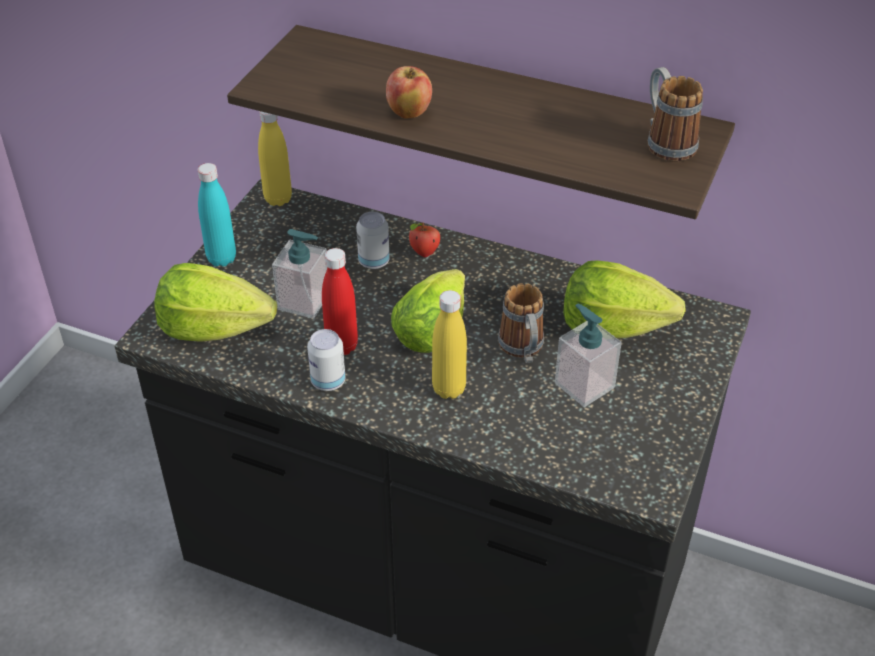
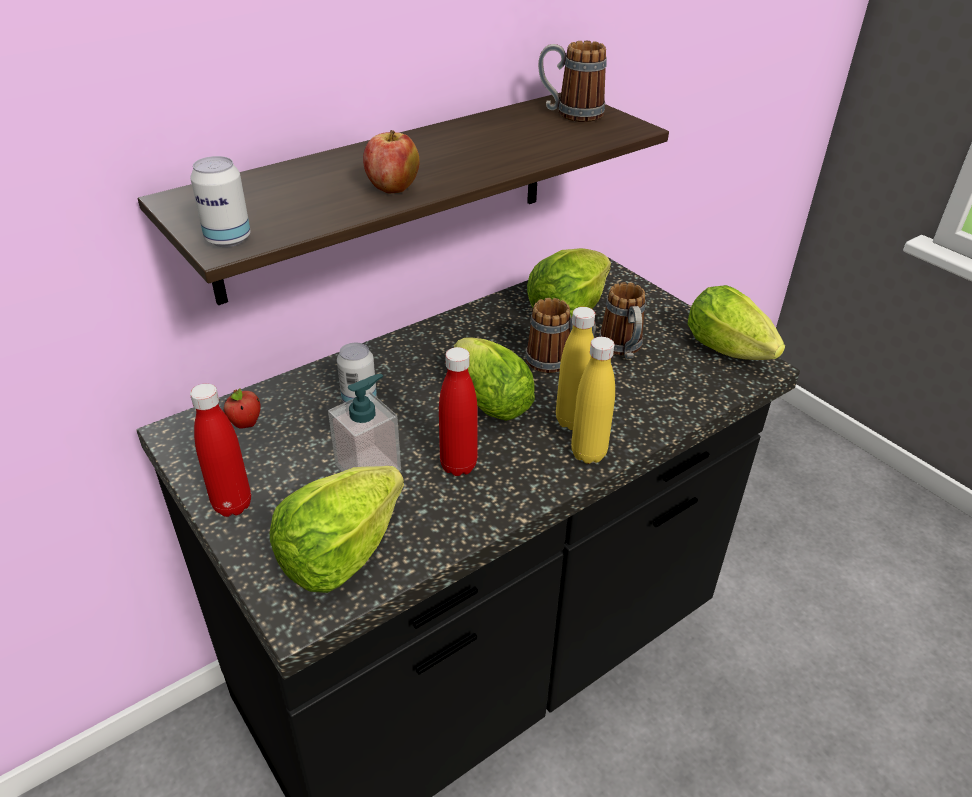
camera: 60 degrees left, 5 degrees down
turquoise bottle [198,163,236,267] -> red bottle [190,383,251,517]
yellow bottle [258,111,292,206] -> yellow bottle moved to [571,337,615,464]
can [307,329,345,391] -> can moved to [190,156,251,247]
apple [409,222,440,257] -> apple moved to [223,388,261,429]
soap dispenser [555,304,622,407] -> mug [599,282,646,359]
none -> lettuce [688,285,785,360]

